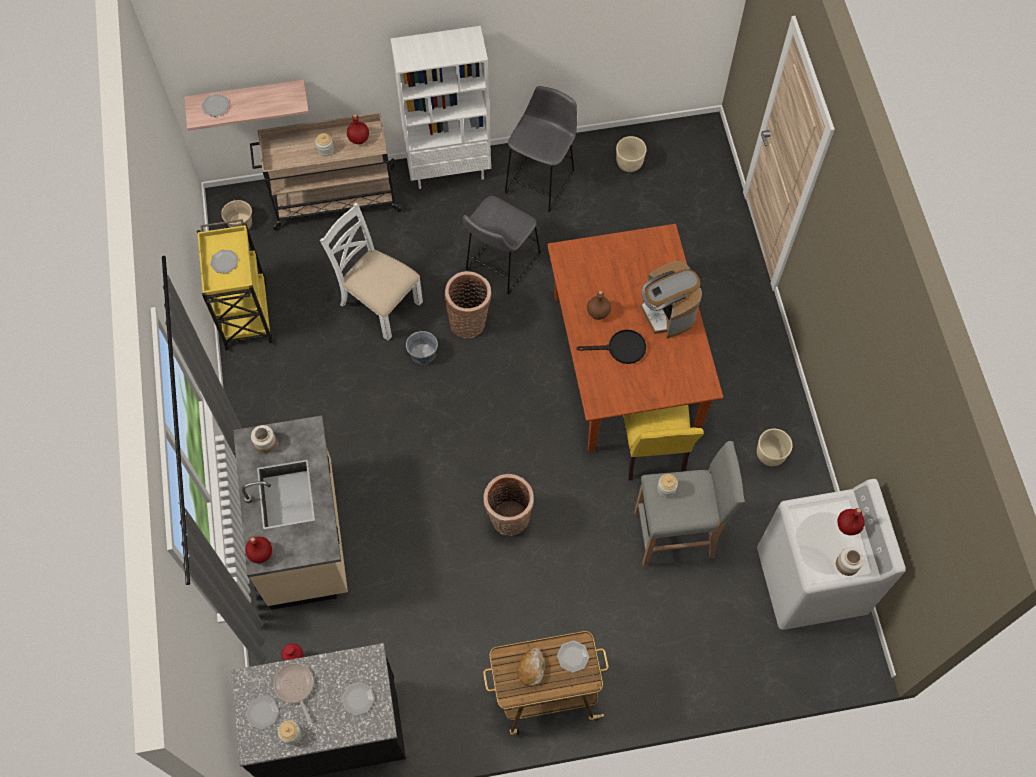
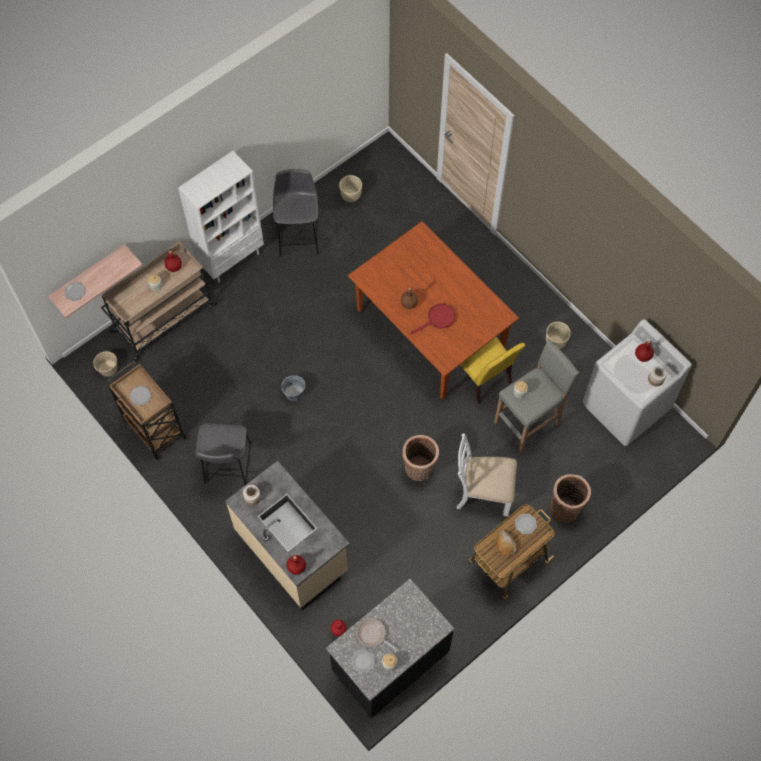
camera: 30 degrees left, 0 degrees up
yellow cart [197,219,273,351] -> brown cart [107,361,187,460]
white chair [320,203,423,341] -> white chair moved to [457,434,517,516]
plate [341,682,375,716] -> none
basket [445,271,492,339] -> basket moved to [550,474,591,524]
grey stool [463,196,541,295] -> grey stool moved to [195,423,251,486]
black frying pan [576,330,646,364] -> red frying pan [410,304,455,334]
coffee machine [640,261,702,339] -> none

